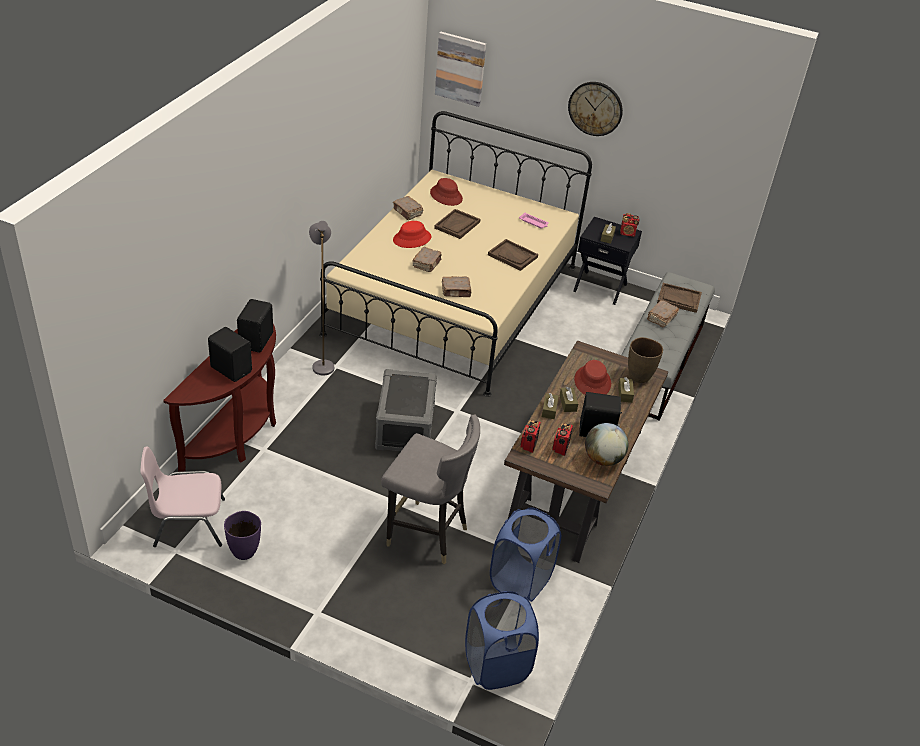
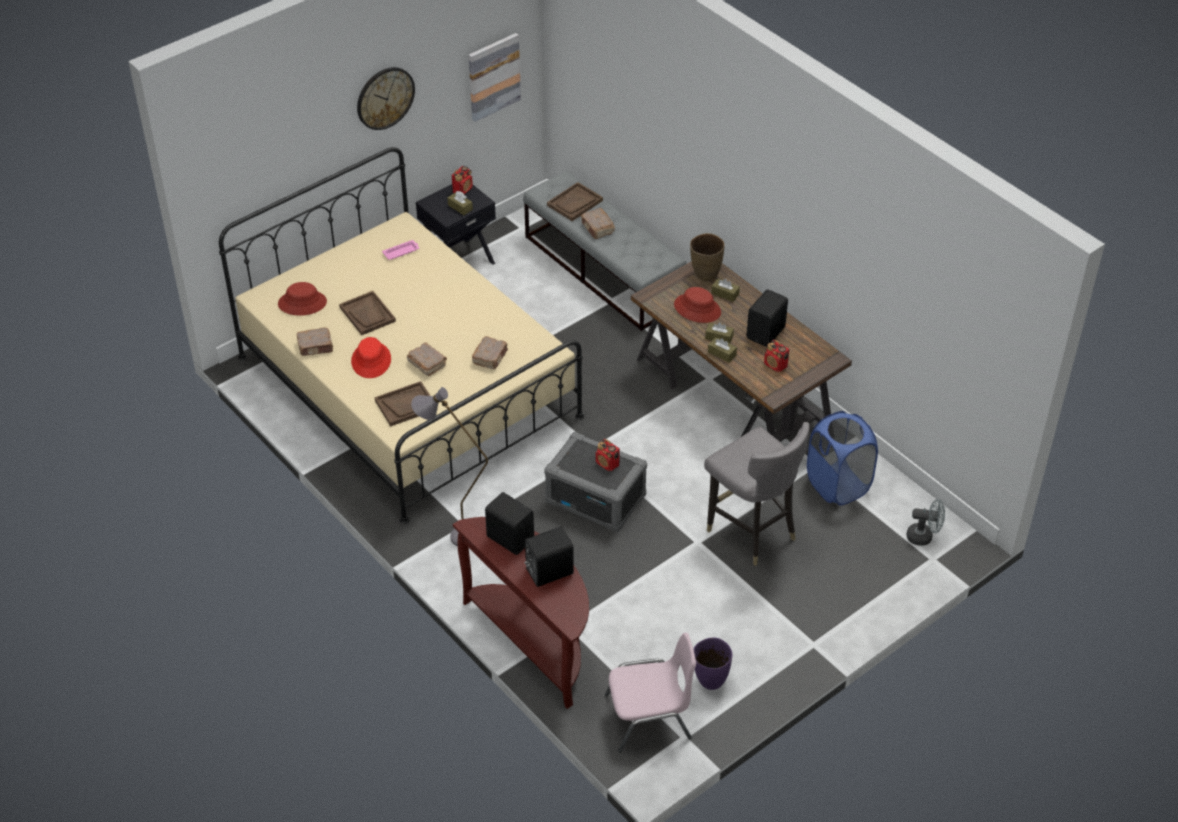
camera: 60 degrees left, 5 degrees up
pink chair [140,446,225,547] -> pink chair turned 120 degrees counterclockwise [605,633,696,753]
grey chair [381,415,480,564] -> grey chair turned 90 degrees clockwise [704,422,810,566]
picture [435,32,486,107] -> picture moved to [469,33,521,122]
blue laundry basket [465,591,539,690] -> grey fan [907,499,945,546]
brown tray [488,239,538,271] -> brown tray moved to [375,381,430,426]
radio [520,420,541,453] -> radio moved to [596,439,620,471]
globe [585,423,628,466] -> none

